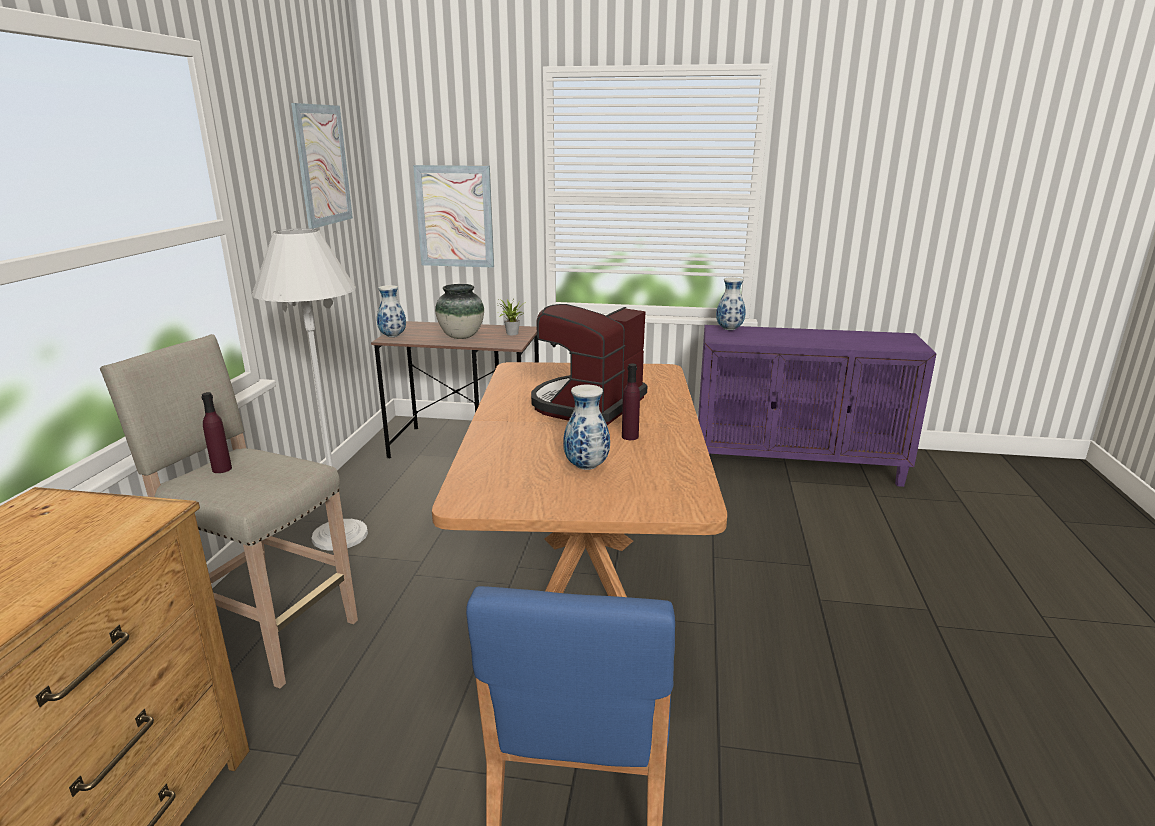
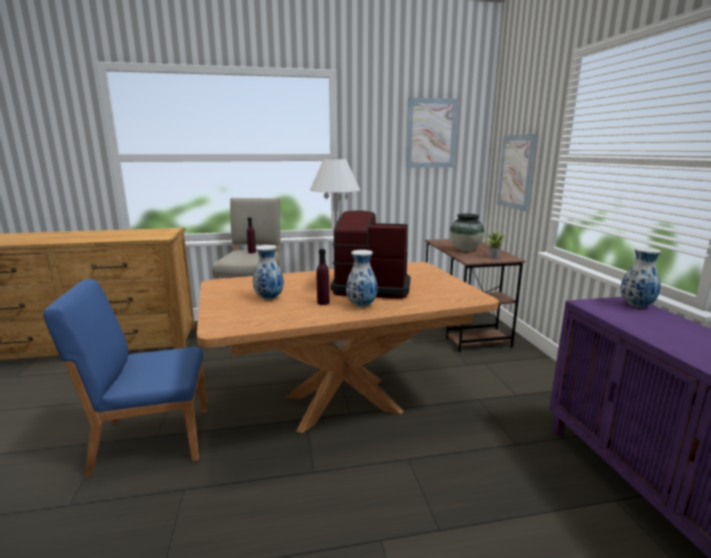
camera: 70 degrees right, 5 degrees down
vase [377,285,406,337] -> vase moved to [346,250,378,307]

